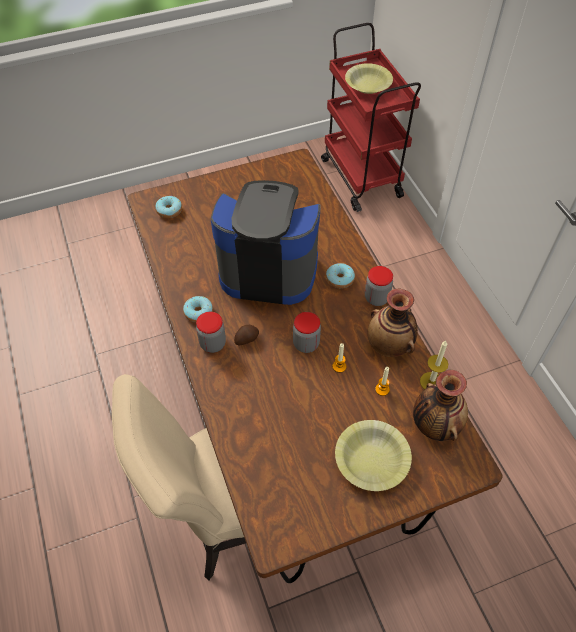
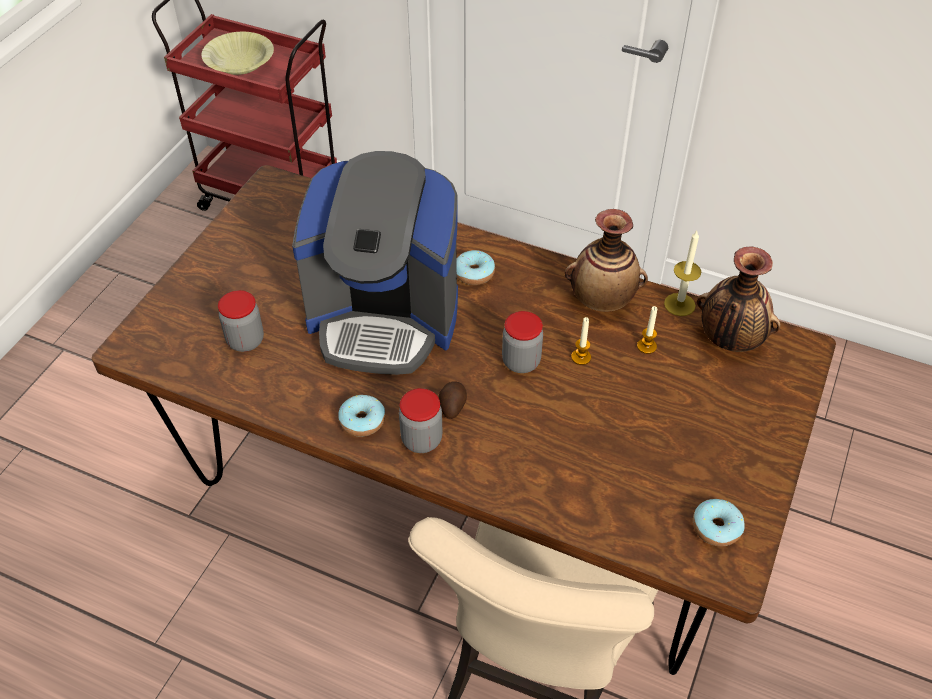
camera: 45 degrees left, 5 degrees down
donut [155,196,182,218] -> donut moved to [693,499,745,546]
coffee machine [211,180,321,305] -> coffee machine turned 135 degrees counterclockwise [292,151,458,375]
yellow bowl [335,420,412,491] -> none
jar [365,266,393,306] -> jar moved to [218,290,264,352]

